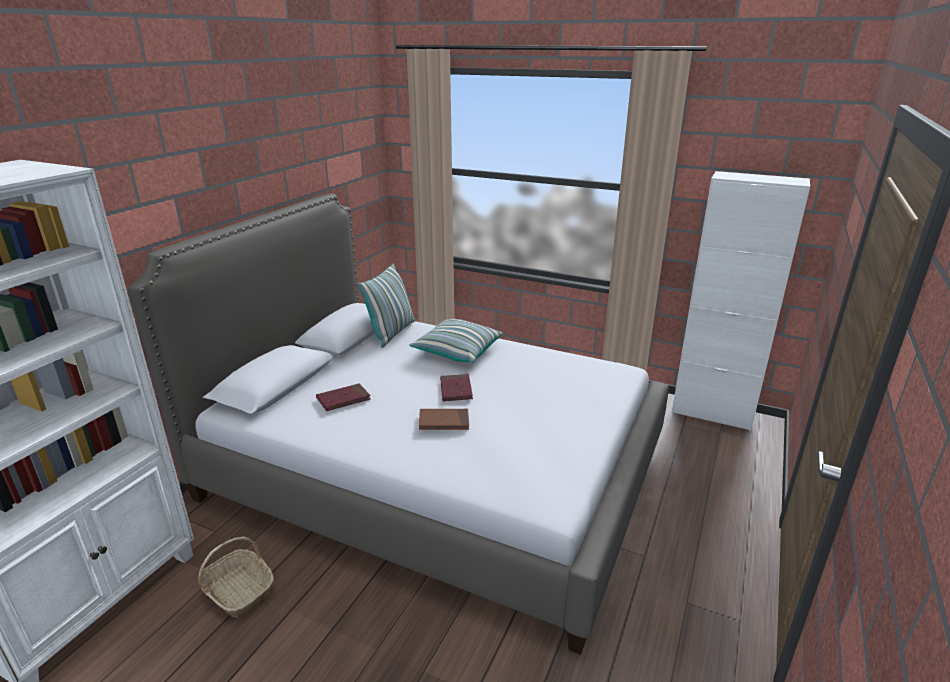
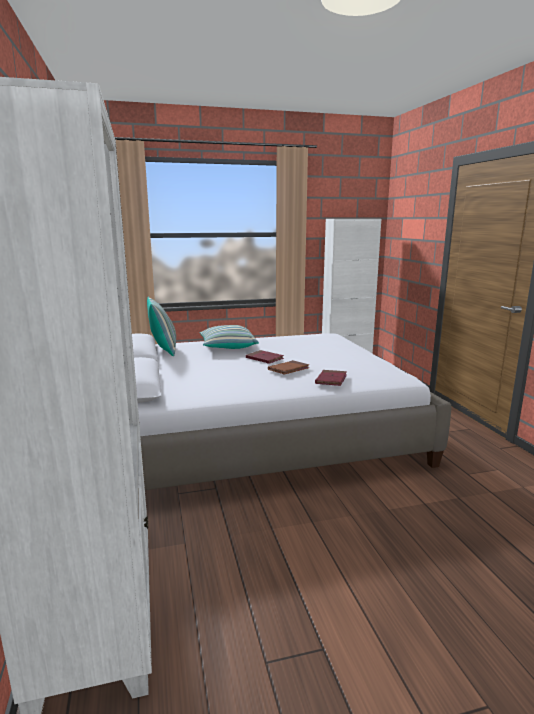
camera: 40 degrees left, 10 degrees down
basket [198,537,274,618] -> none
red book [316,383,371,411] -> red book moved to [315,370,347,386]

